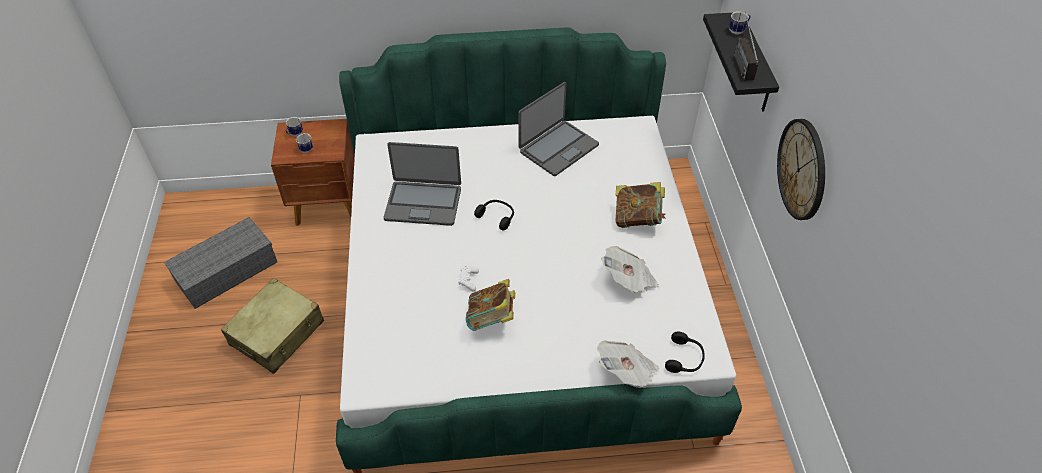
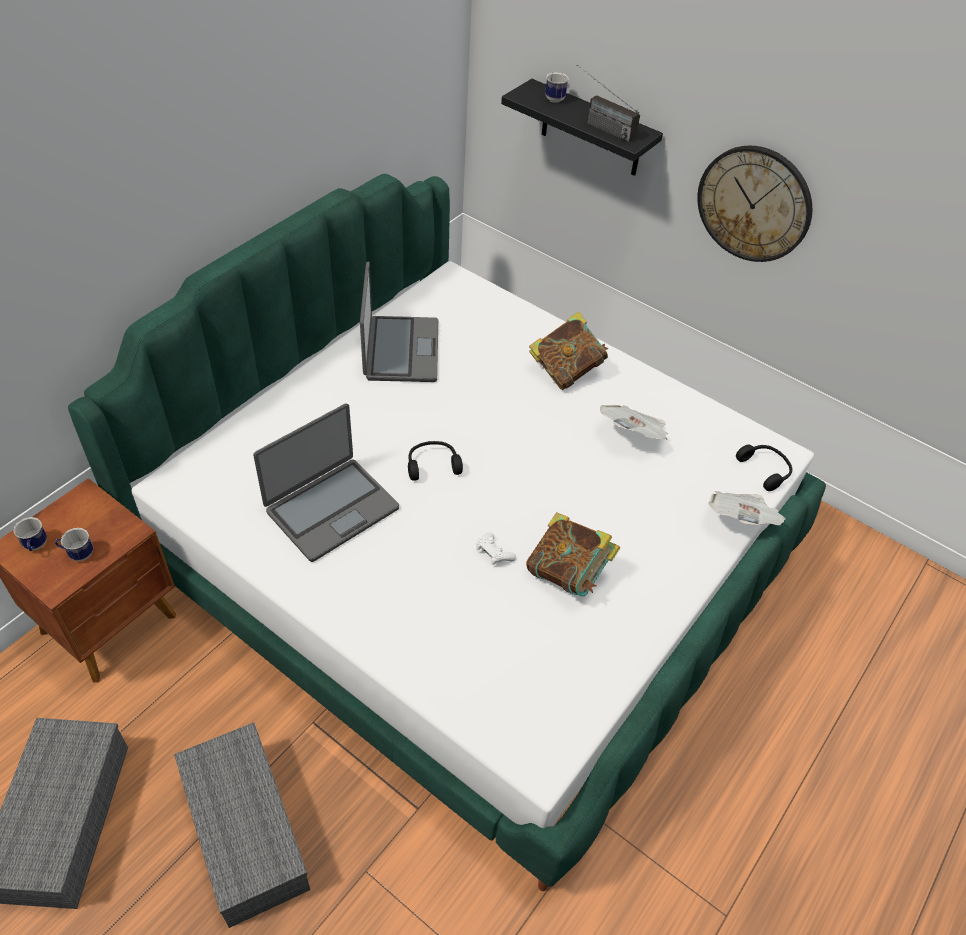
camera: 50 degrees left, 0 degrees up
beige suitcase [221,278,324,374] -> grey storage box [174,722,310,928]

